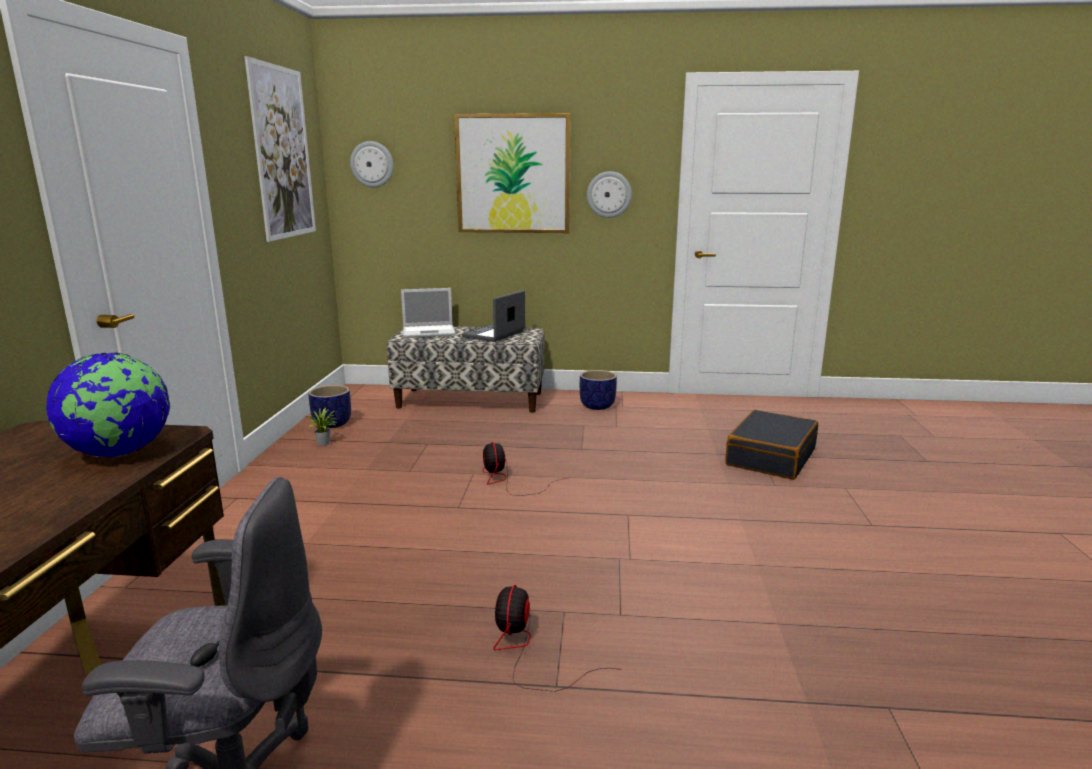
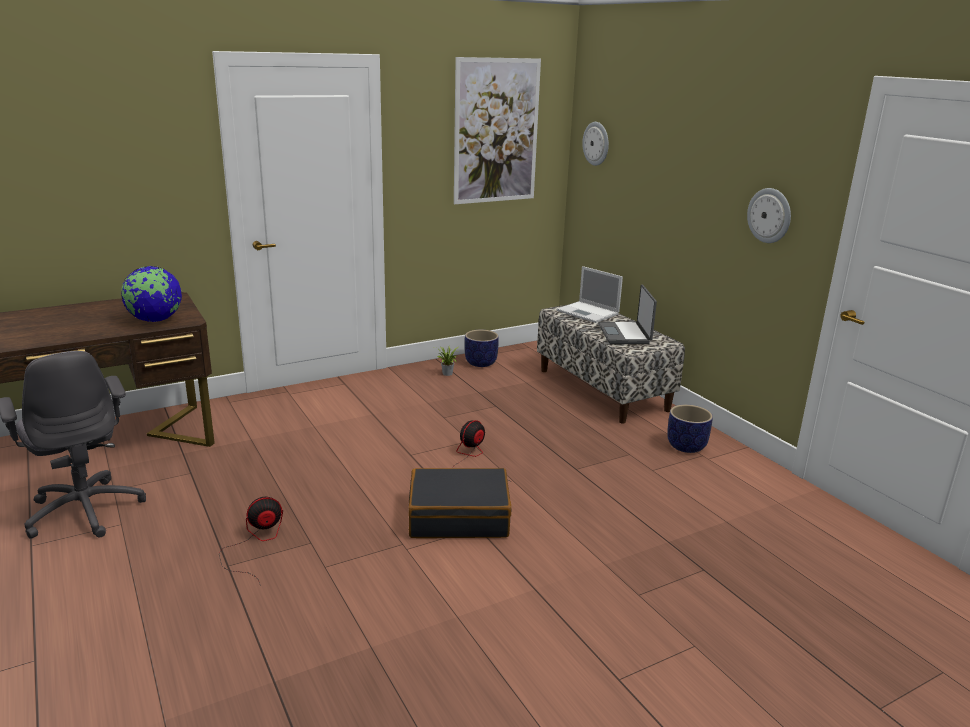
camera: 55 degrees right, 5 degrees up
picture [454,113,571,233] -> none
laptop [462,290,525,342] -> laptop turned 90 degrees counterclockwise [598,285,657,344]
black suitcase [725,410,818,480] -> black suitcase moved to [408,468,511,538]

